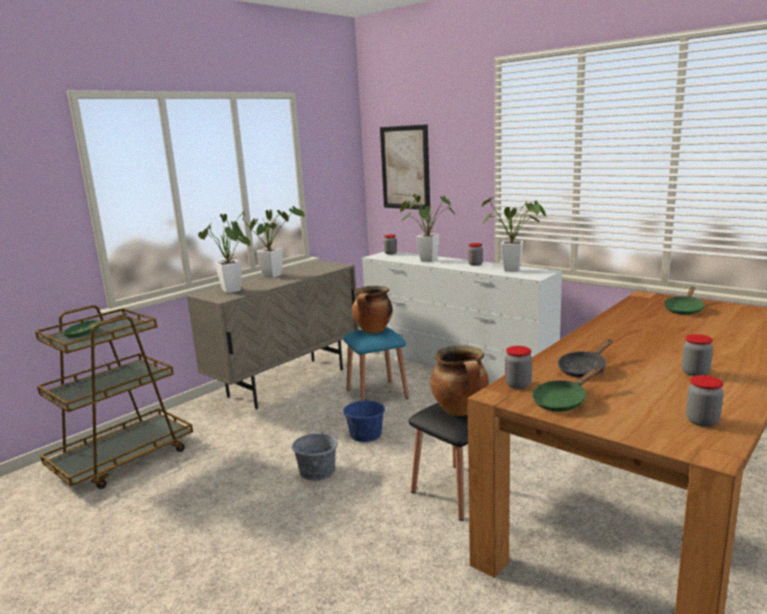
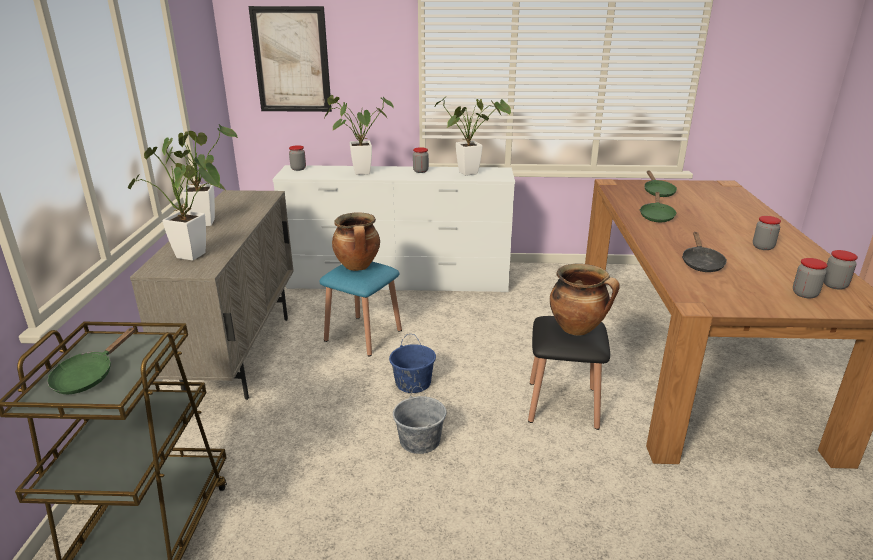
camera: 40 degrees left, 10 degrees up
jar [505,346,532,389] -> jar moved to [793,258,828,299]
green frying pan [532,367,600,412] -> green frying pan moved to [639,192,677,222]

